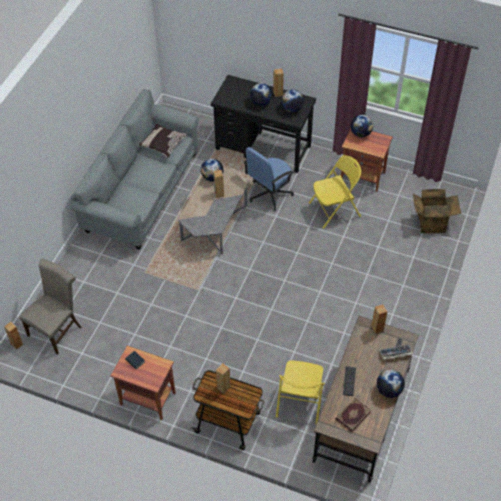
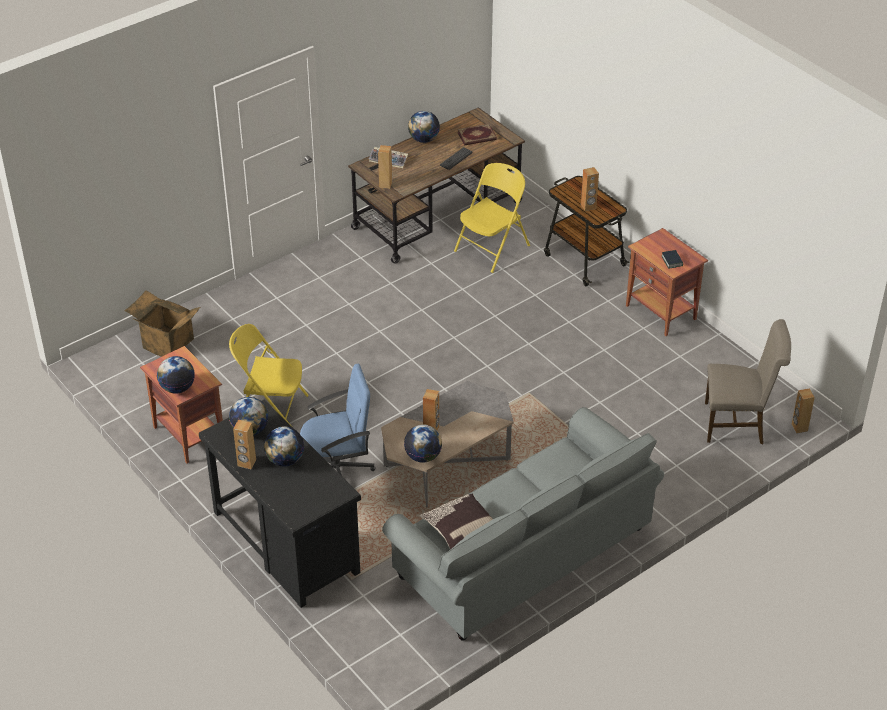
camera: 150 degrees left, 10 degrees down
beige chair [19,258,81,355] -> beige chair turned 150 degrees counterclockwise [705,319,791,444]

